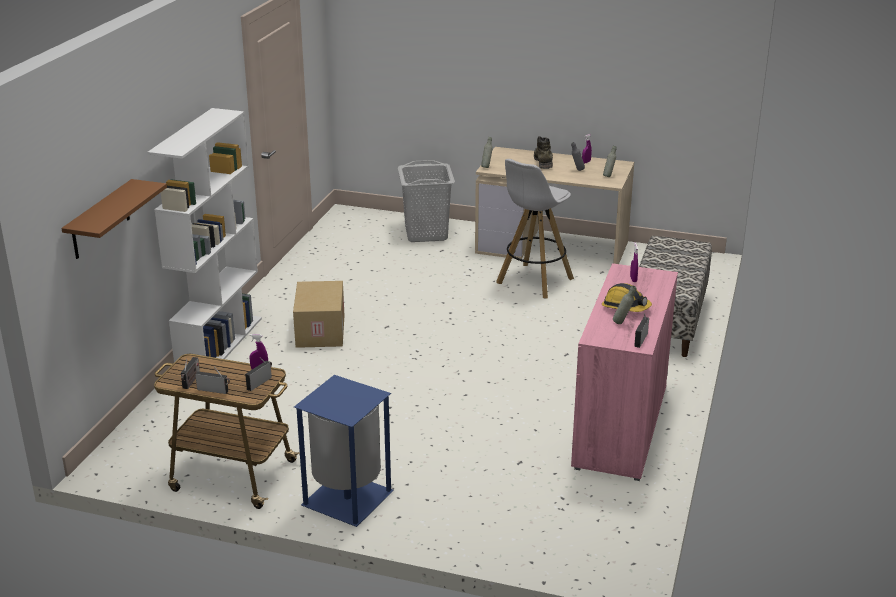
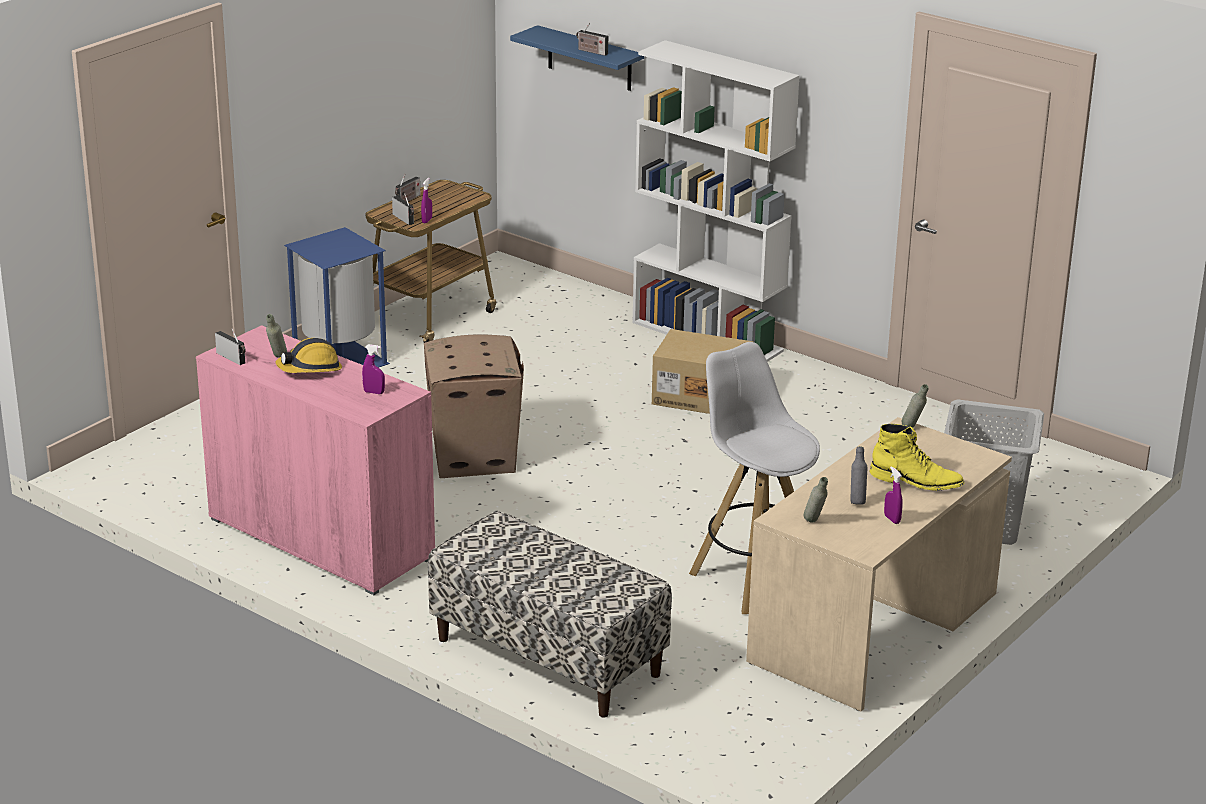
camera: 110 degrees right, 0 degrees up
brown shelf [61,179,167,259] -> blue shelf [510,25,644,91]
radio [181,357,200,389] -> radio moved to [576,23,608,56]
green boot [534,136,553,169] -> yellow boot [870,424,964,491]
none -> cardboard box [424,335,524,478]

